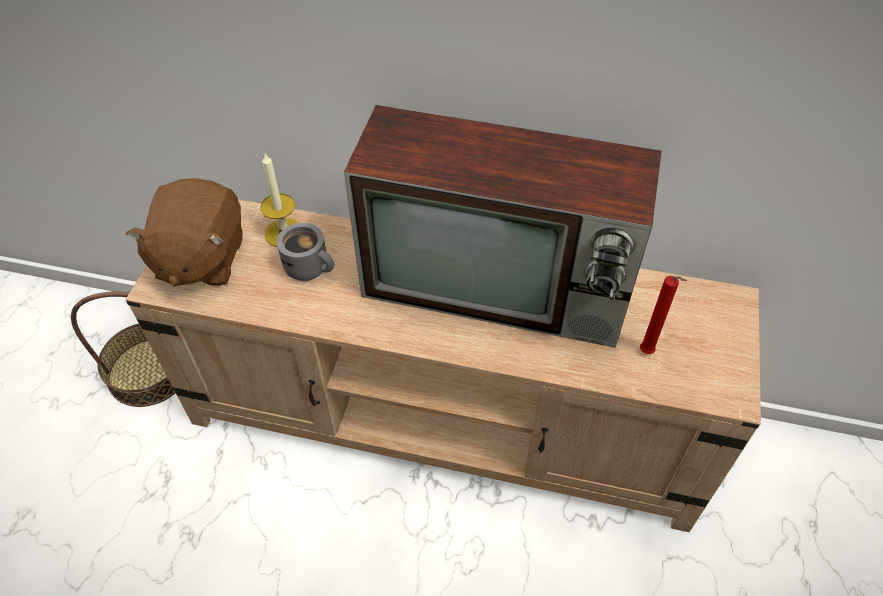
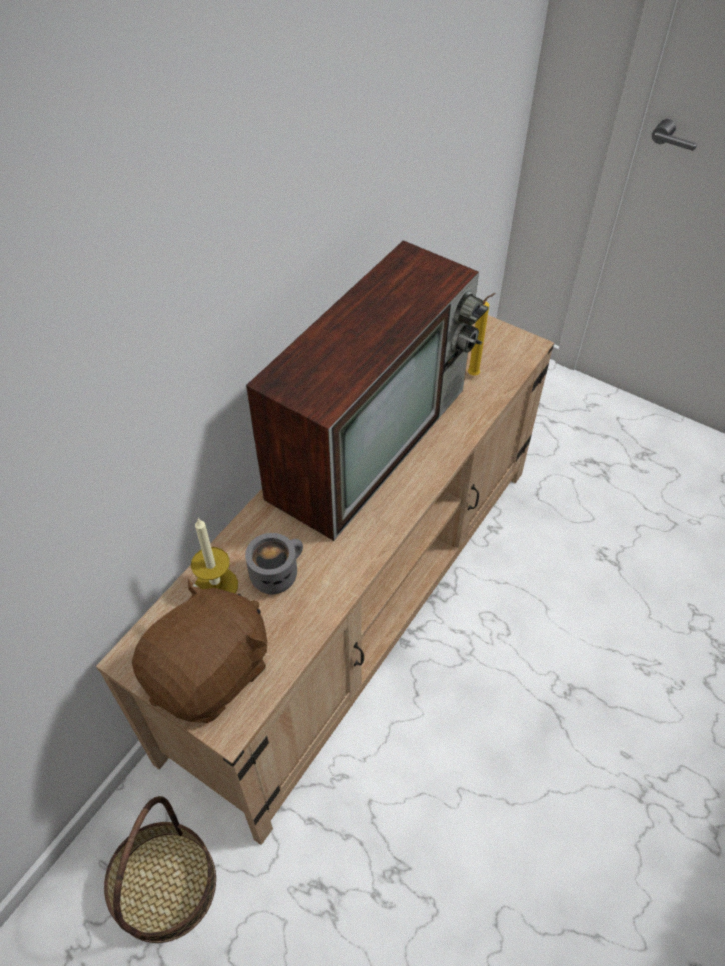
camera: 70 degrees left, 0 degrees up
brown plush toy [126,178,243,287] -> brown plush toy turned 75 degrees counterclockwise [132,579,267,723]
red candle [640,276,687,354] -> yellow candle [468,293,496,376]

